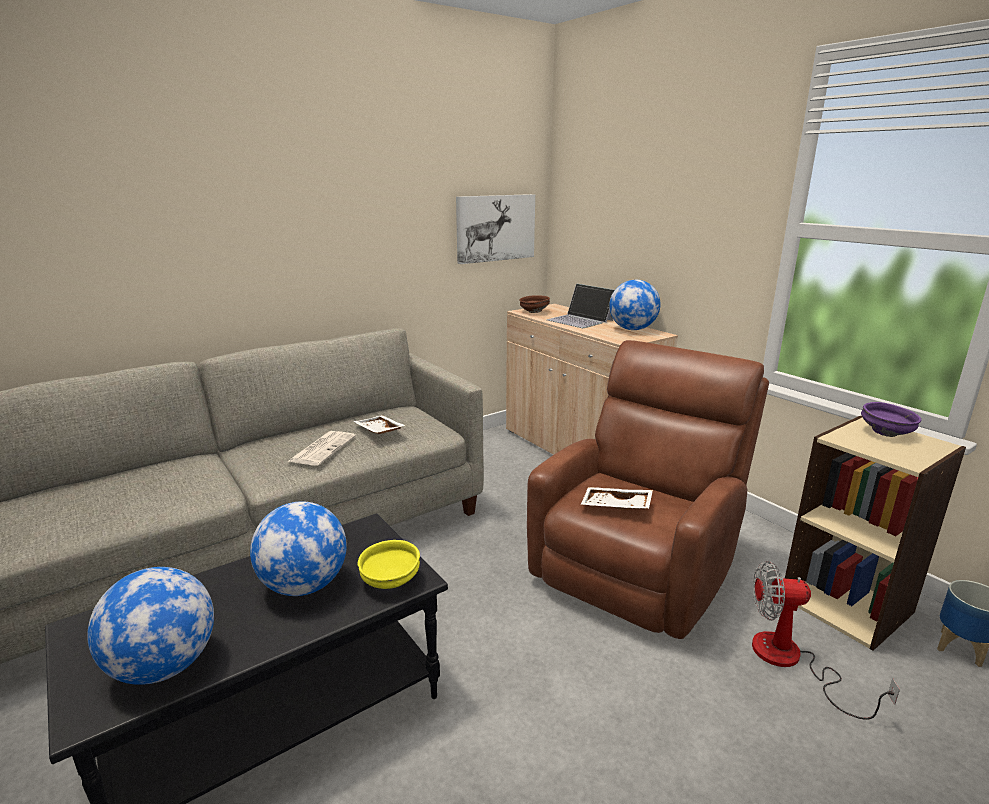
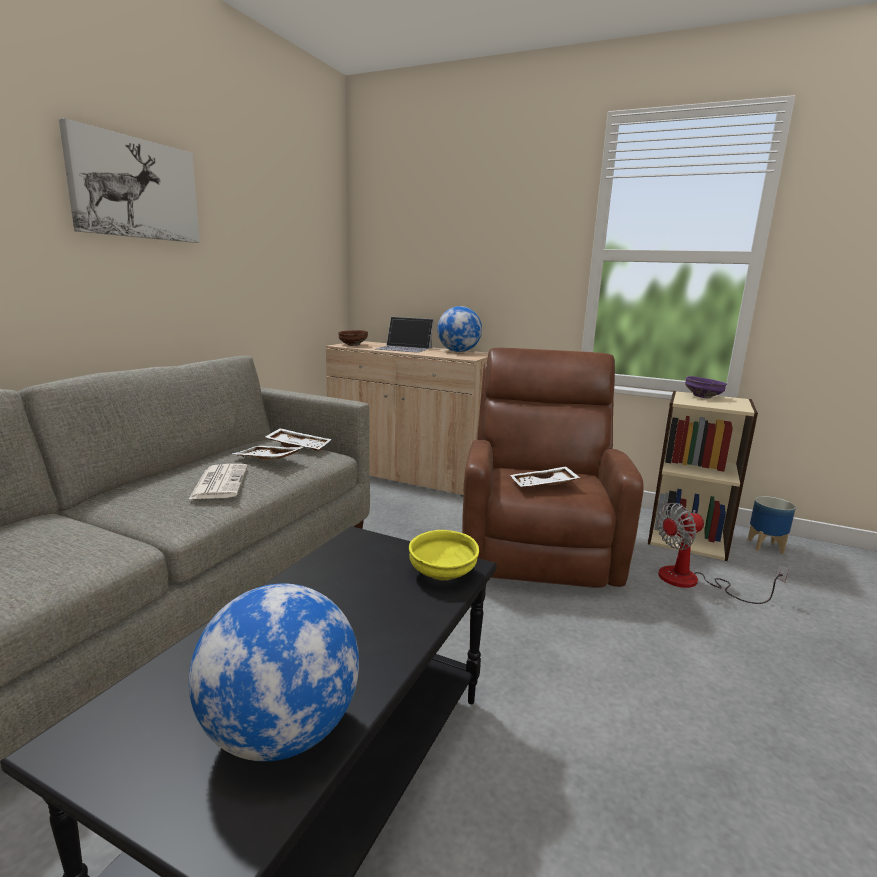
camera: 30 degrees left, 5 degrees down
globe [250,501,347,596] -> none
picture [456,194,535,264] -> picture moved to [59,118,200,243]
none -> white tray [265,428,332,451]

